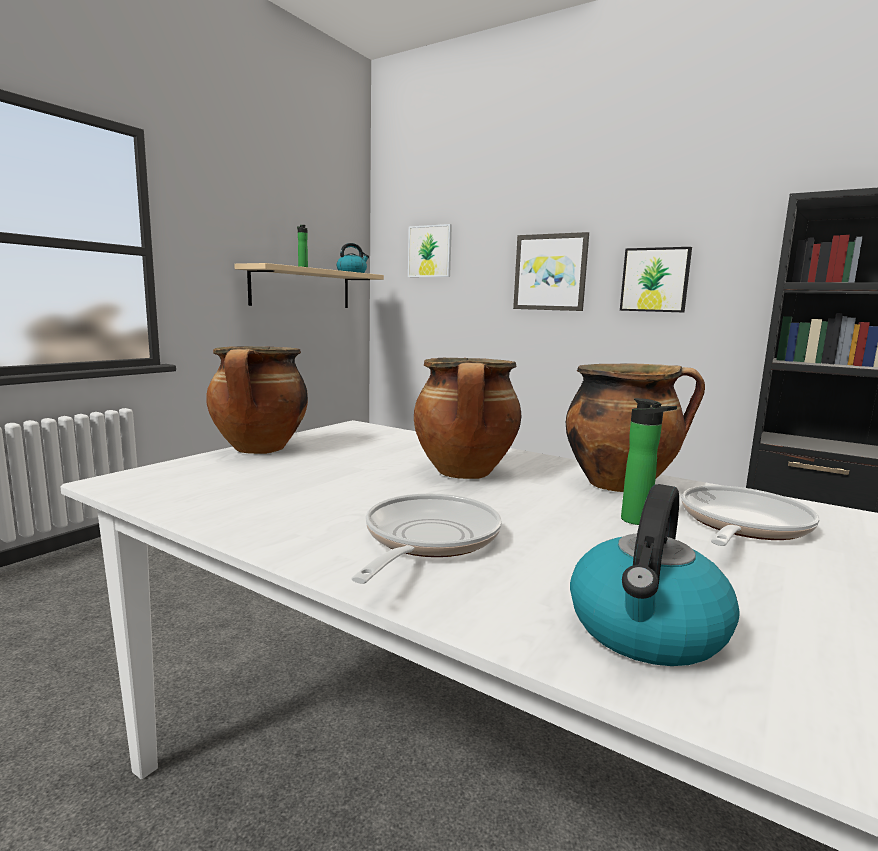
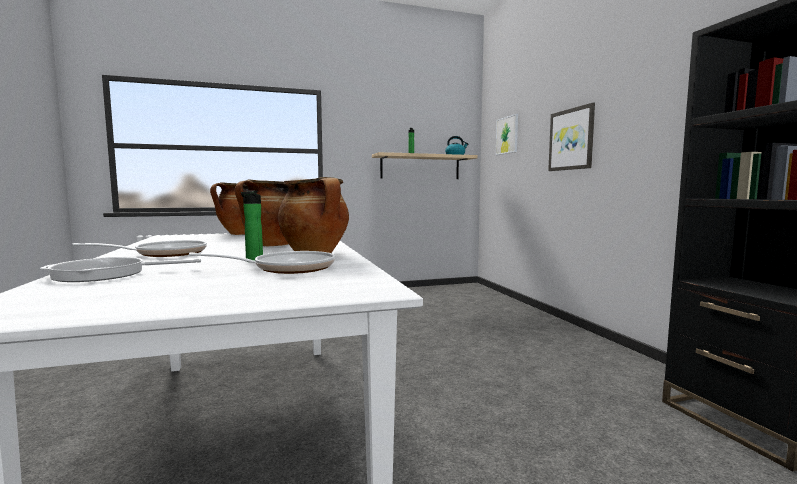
camera: 40 degrees right, 5 degrees down
kettle [570,484,740,666] -> frying pan [40,257,201,282]
picture [620,247,692,312] -> none

